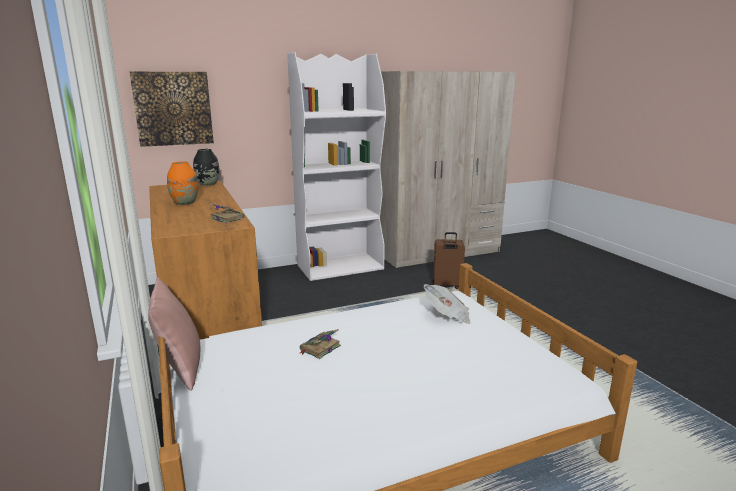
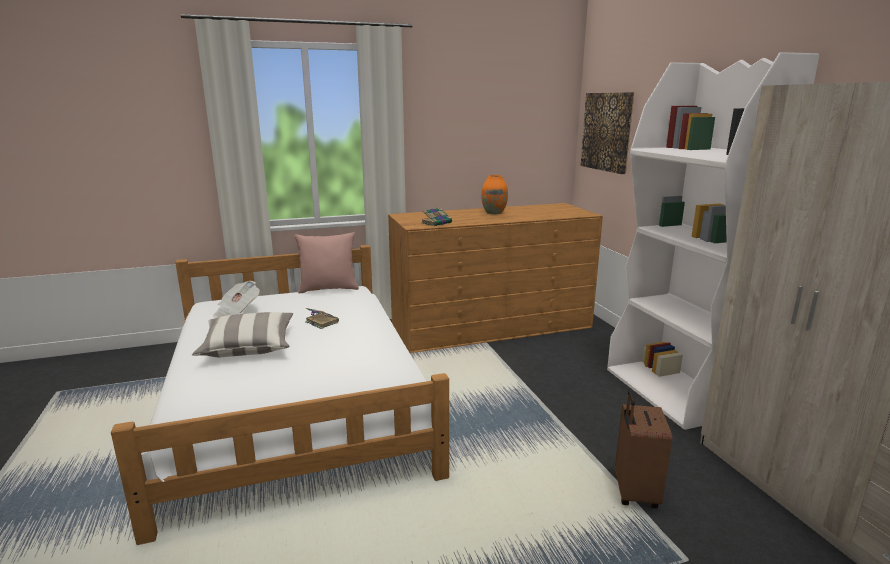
camera: 95 degrees right, 0 degrees up
black vase [193,149,219,186] -> none
newspaper [424,284,471,324] -> newspaper moved to [213,281,260,318]
none -> pillow [192,312,293,357]

